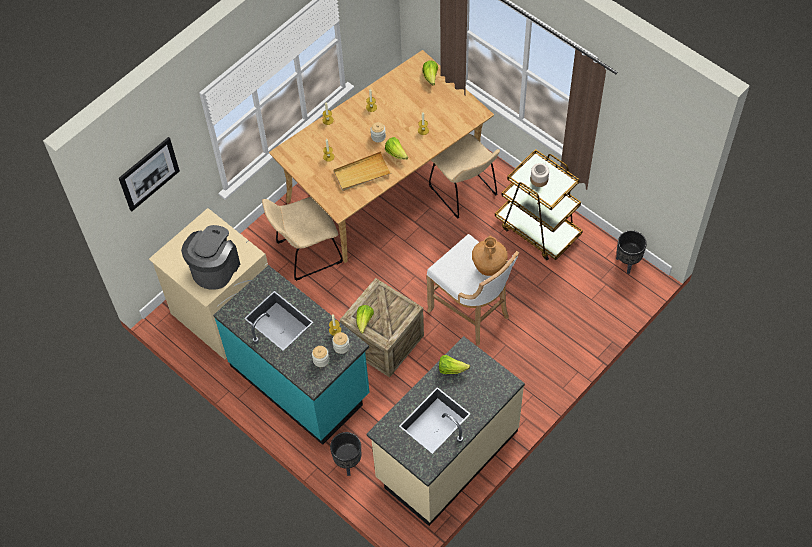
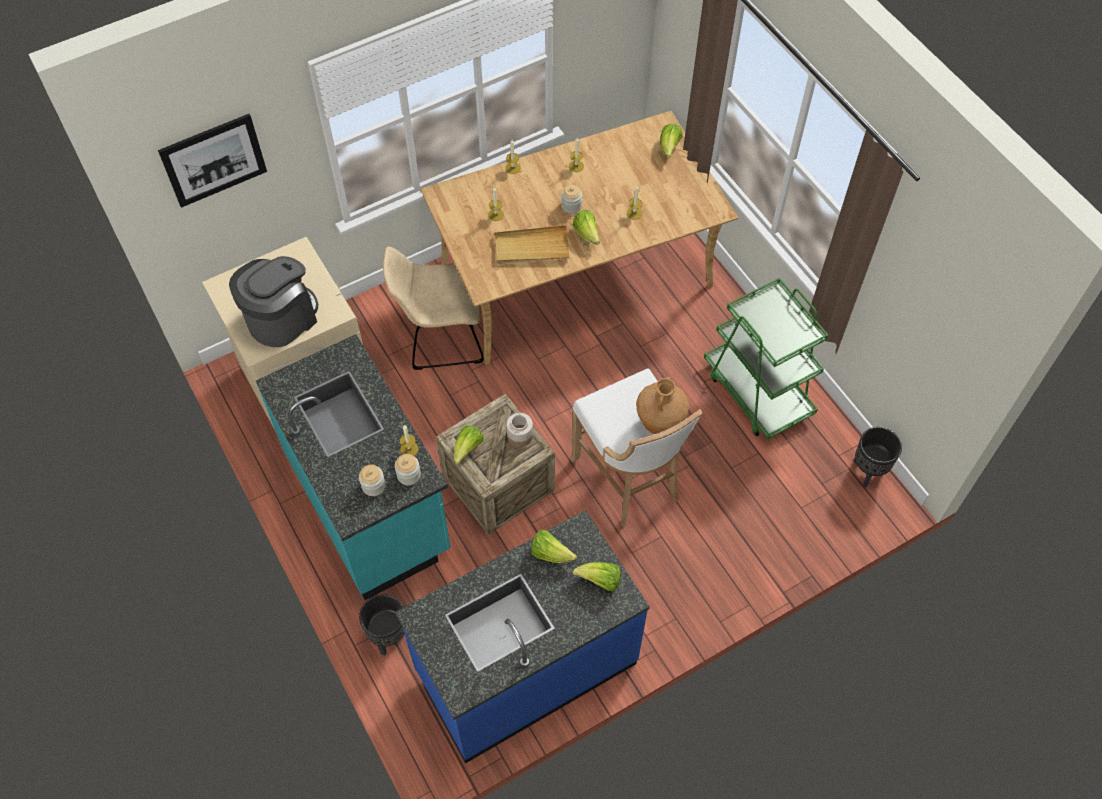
camera: 15 degrees right, 0 degrees up
beige counter [367,336,525,526] -> blue counter [395,510,650,764]
beige chair [429,134,500,219] -> none
brown cart [495,149,583,260] -> green cart [704,277,828,439]
jar [531,163,549,187] -> jar moved to [506,413,533,447]
none -> lettuce [573,562,621,591]

